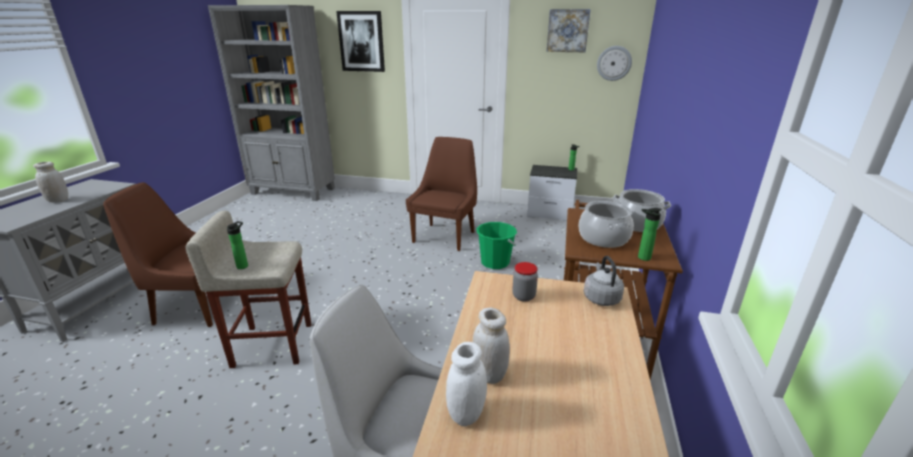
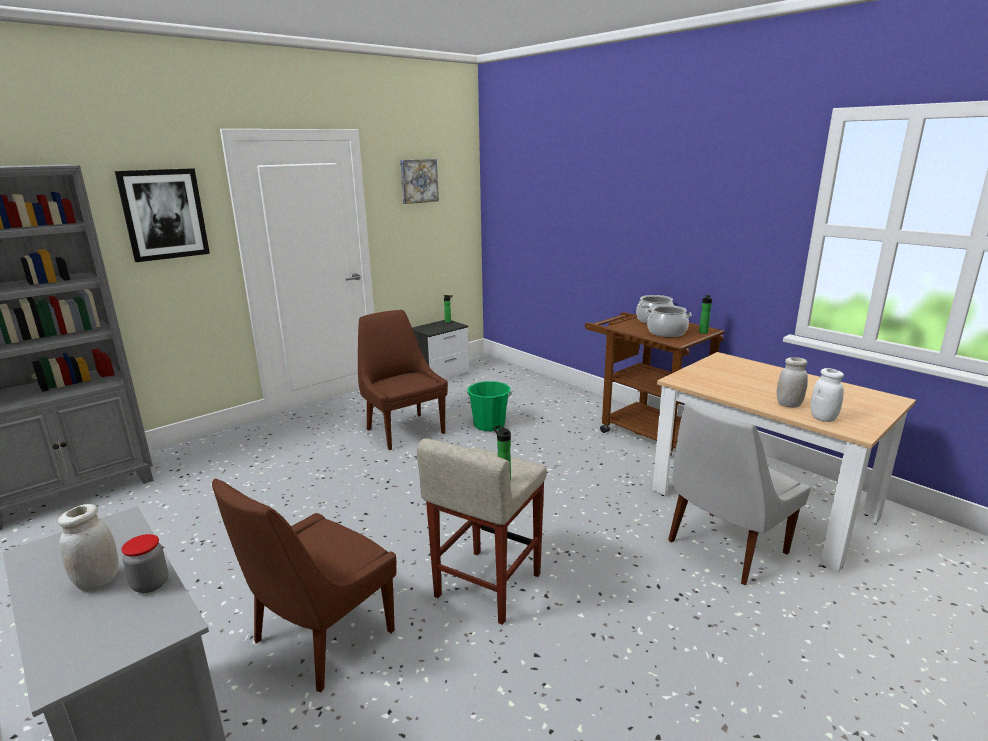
camera: 55 degrees left, 5 degrees down
jar [512,262,538,302] -> jar moved to [121,534,168,593]
grey kettle [584,256,624,306] -> none
wall clock [597,46,632,81] -> none

